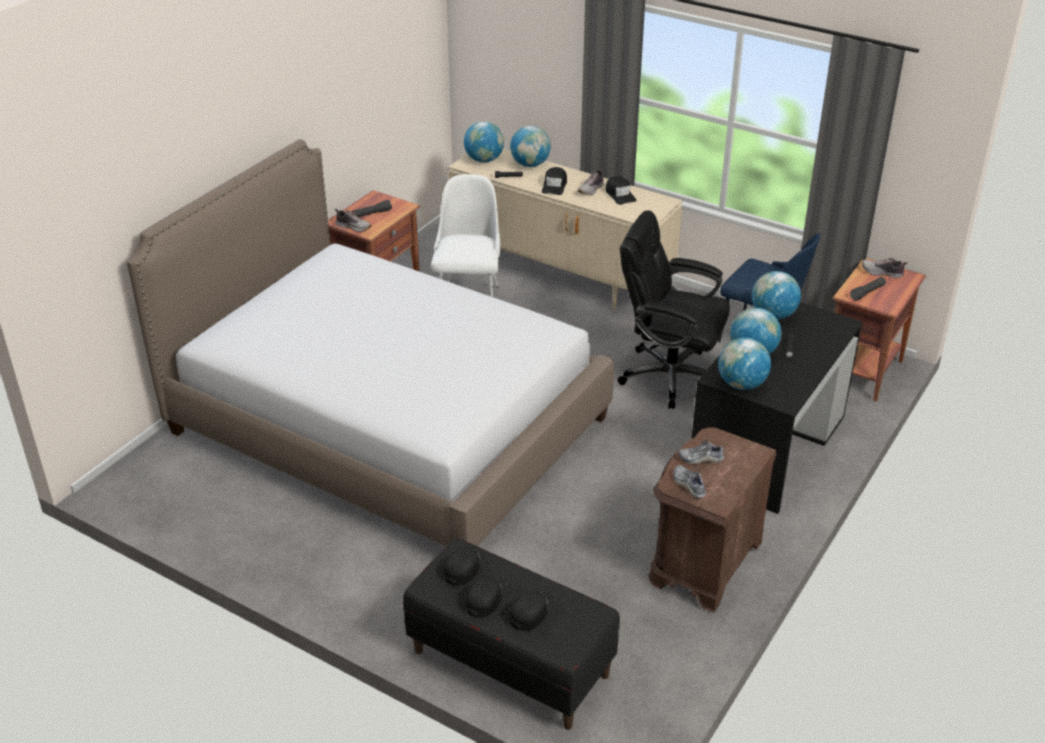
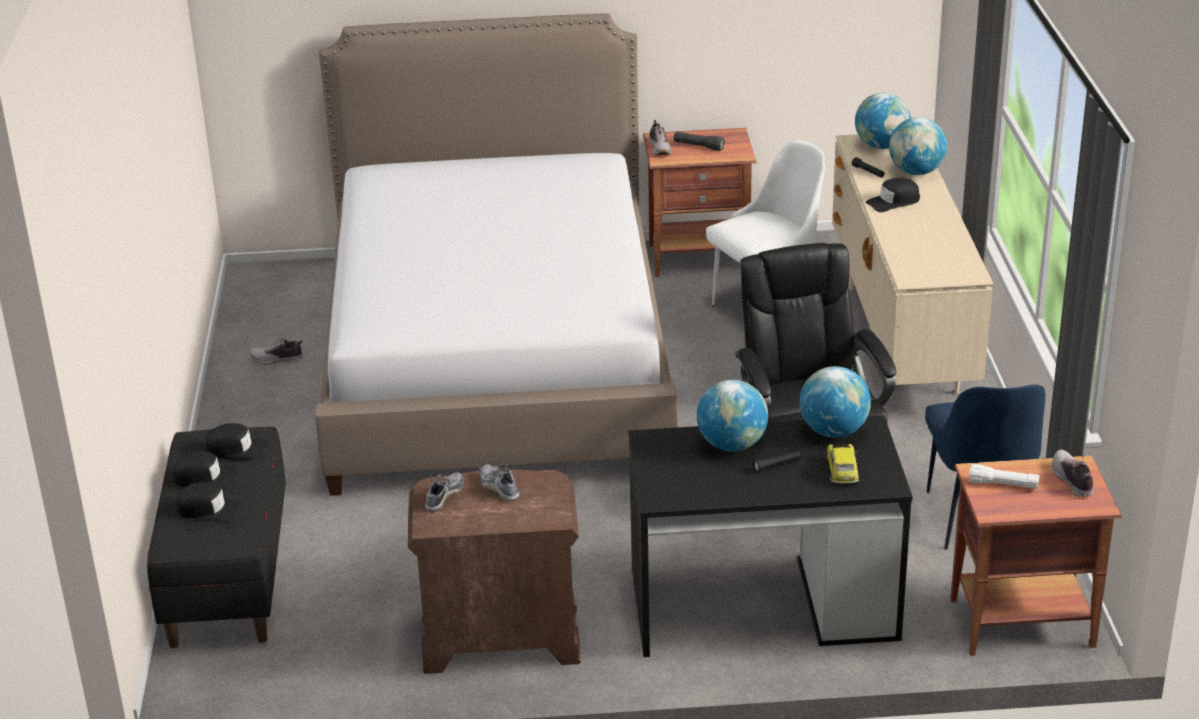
camera: 55 degrees right, 5 degrees down
shoe [578,168,604,195] -> shoe moved to [250,339,303,365]
black cap [606,176,637,205] -> none
globe [718,338,771,390] -> none
black flashlight [850,277,886,300] -> white flashlight [969,464,1040,489]
none -> toy car [827,444,859,483]

